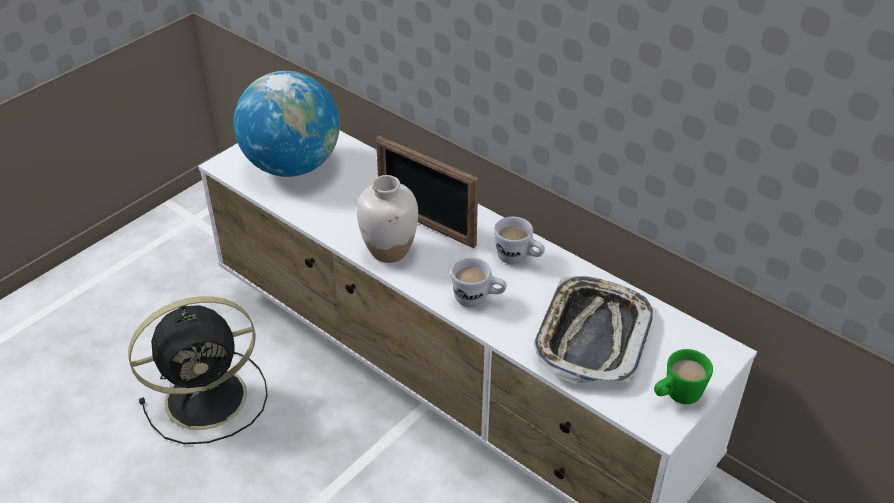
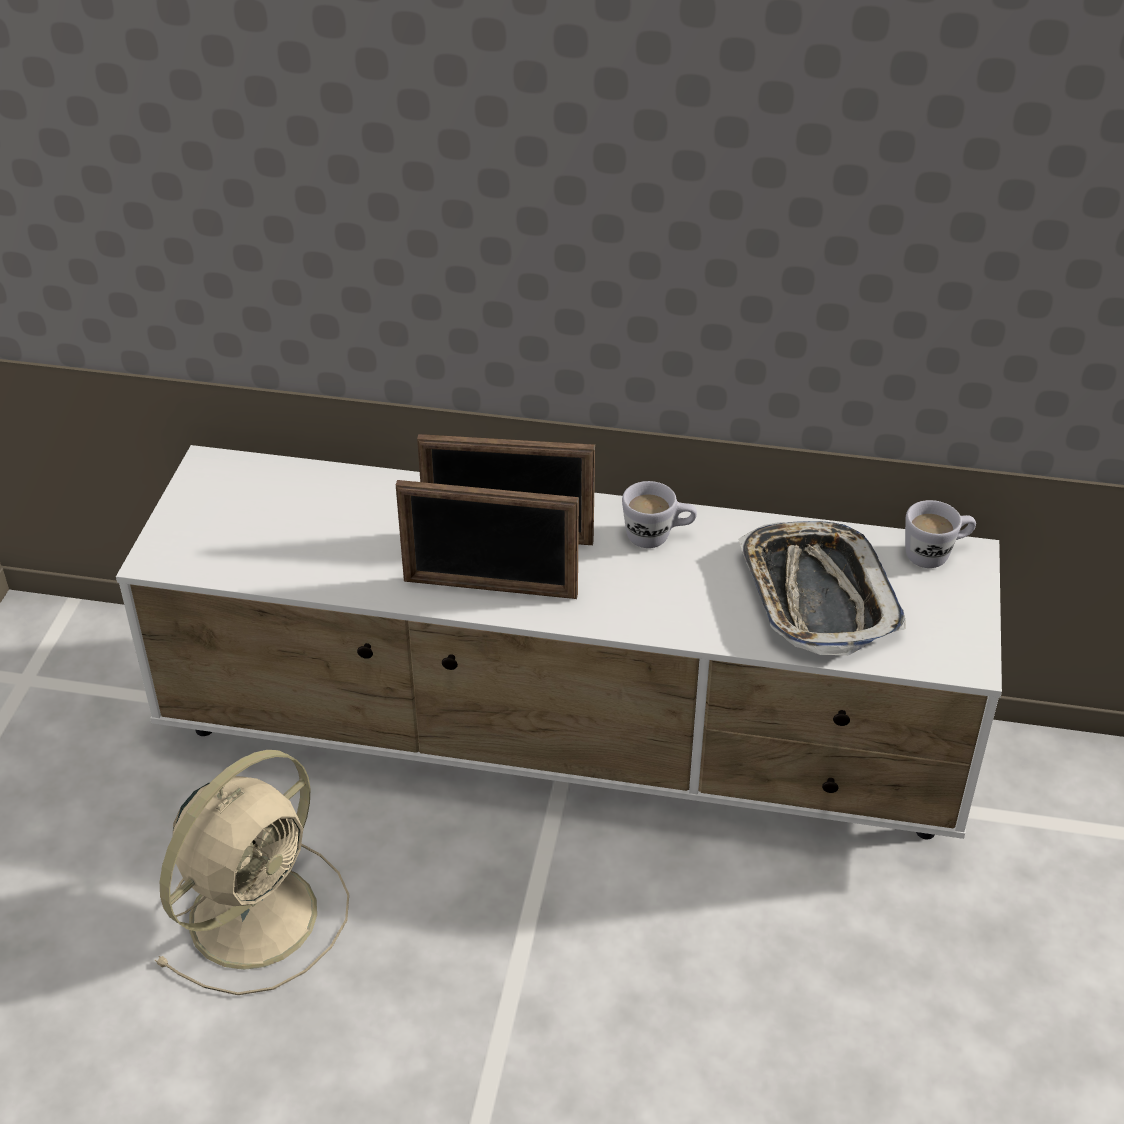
camera: 30 degrees left, 0 degrees up
black fan [128,296,268,445] -> beige fan [155,750,349,995]
globe [234,71,340,177] -> none
white vase [357,175,418,263] -> picture frame [396,480,579,599]
white mug [451,257,506,307] -> white mug moved to [905,500,976,568]
green mug [654,349,713,404] -> none

